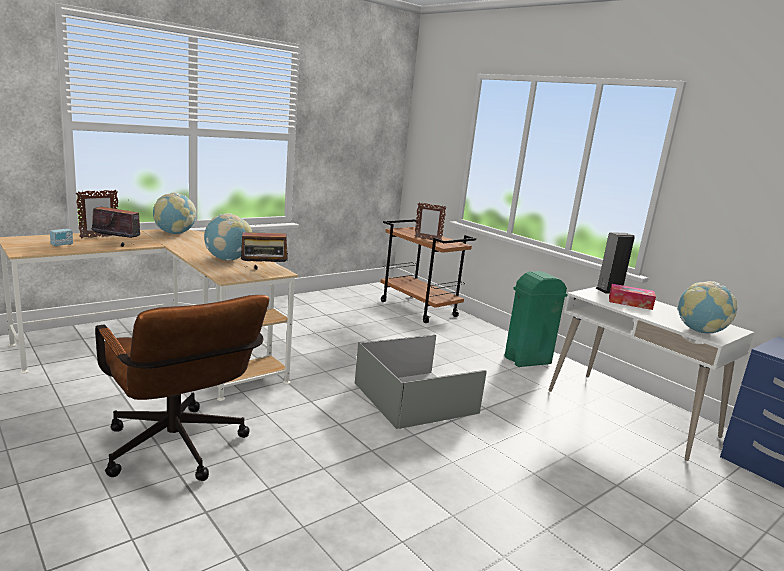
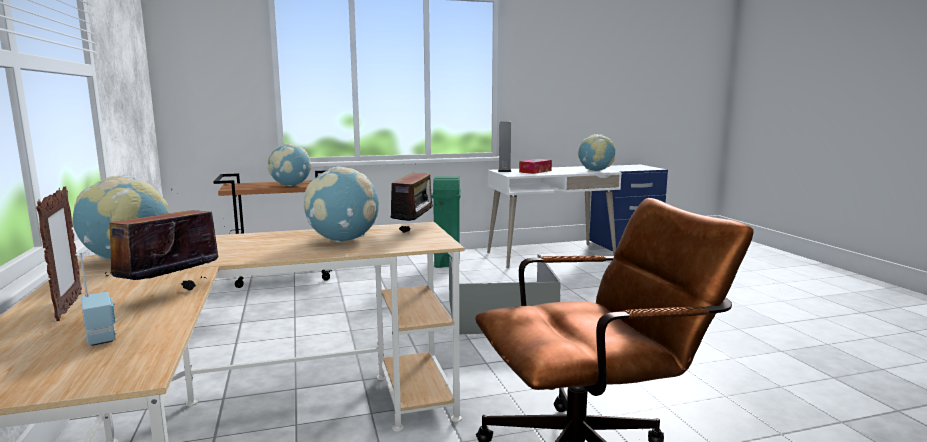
camera: 65 degrees left, 5 degrees down
picture frame [415,202,446,241] -> globe [268,144,312,186]

